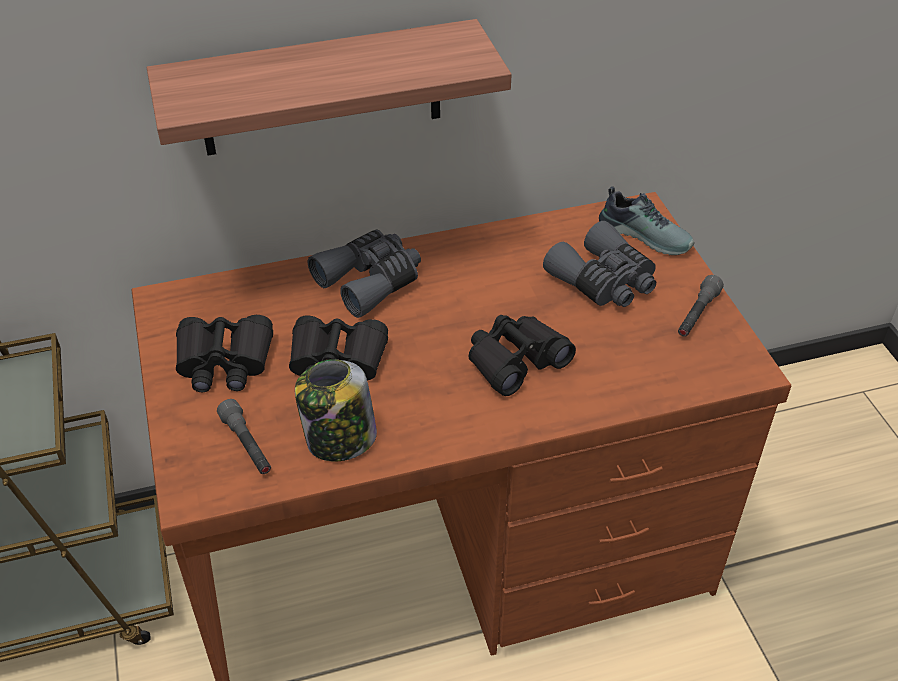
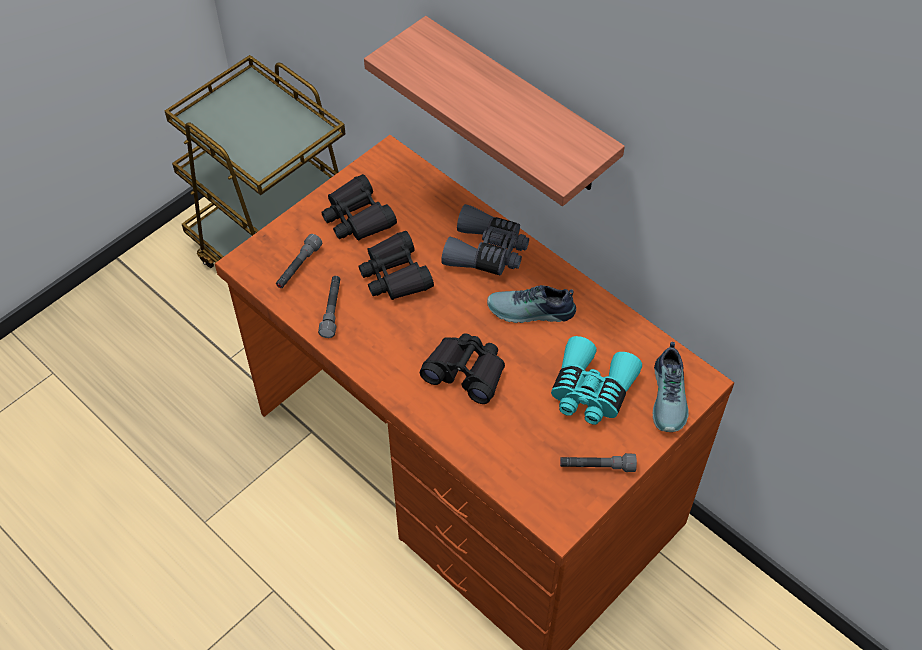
camera: 60 degrees right, 10 degrees up
jar [295,359,377,461] -> grey flashlight [318,276,340,338]
grey binoculars [543,221,656,307] -> turquoise binoculars [551,336,642,425]
none -> shoe [487,285,576,323]

